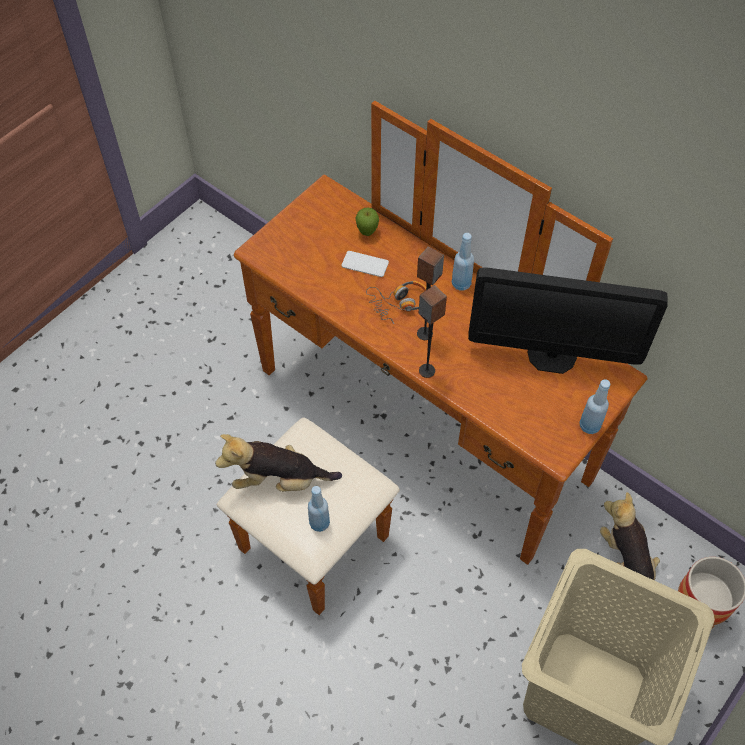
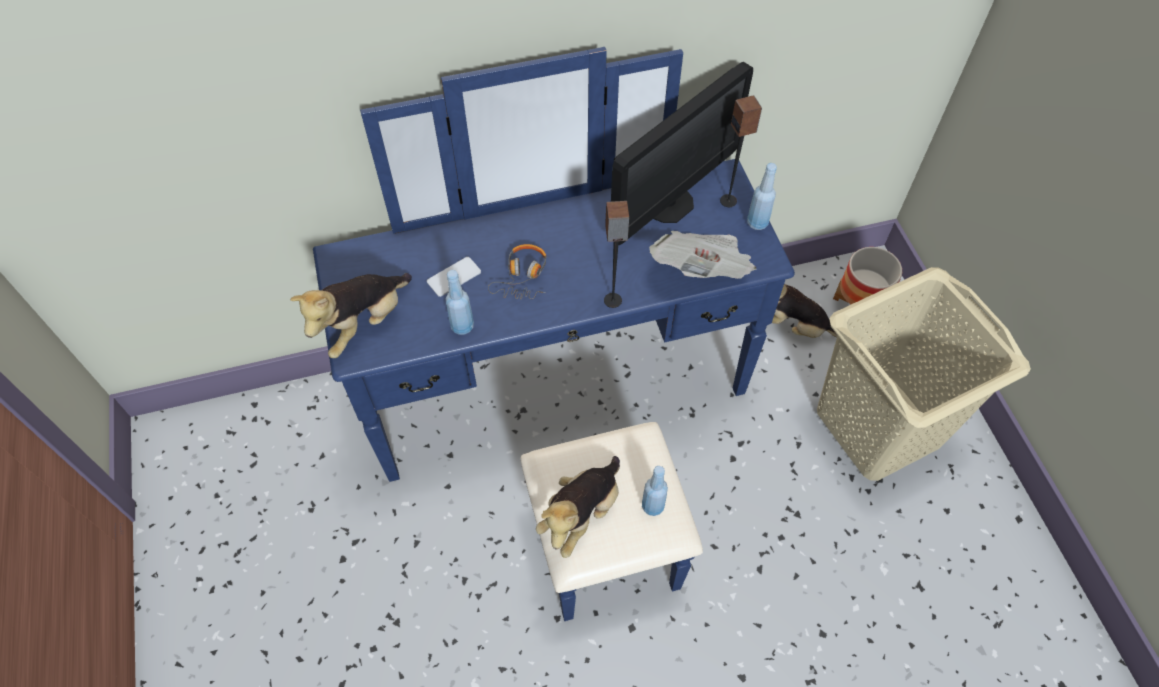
camera: 55 degrees left, 0 degrees up
brown dresser [217,101,648,615] -> blue dresser [313,47,795,621]
apple [355,208,379,236] -> none
speaker [417,246,444,340] -> speaker moved to [720,96,762,207]
blue bottle [452,233,474,291] -> blue bottle moved to [446,270,474,335]
none -> plush toy [290,273,412,358]
none -> newspaper [649,231,757,279]

